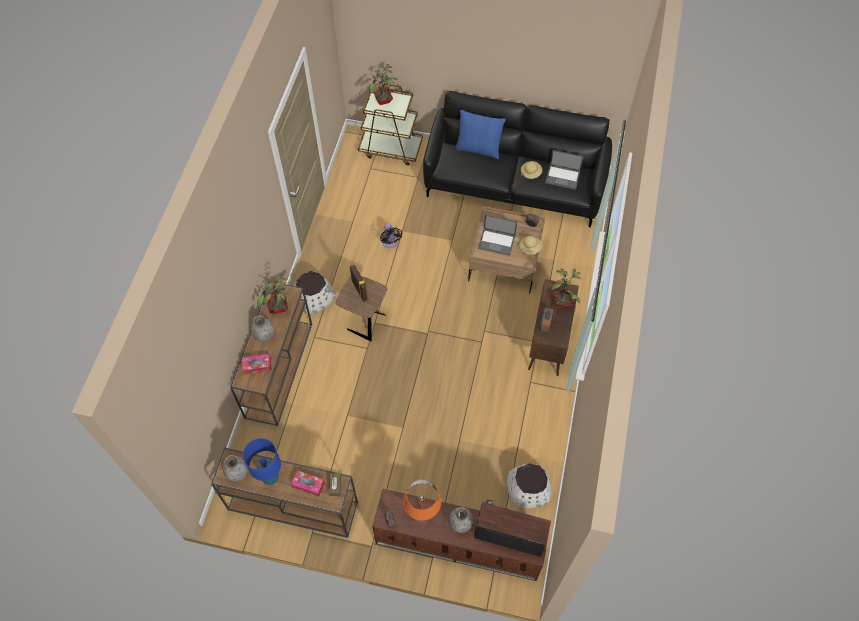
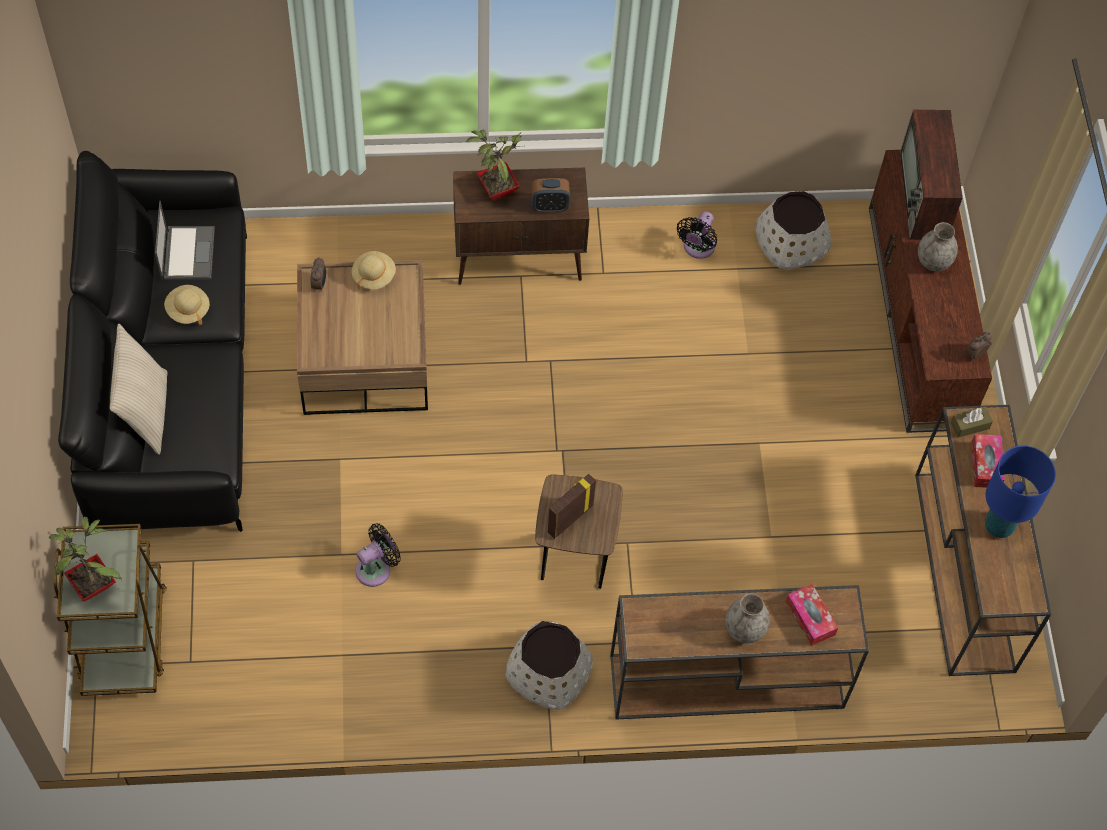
camera: 110 degrees left, 0 degrees up
grey vase [223,455,248,482] -> none
potted plant [257,274,290,314] -> none
orange table lamp [403,479,441,520] -> none
blue pillow [455,110,506,159] -> beige pillow [110,324,167,455]
laptop [478,214,517,256] -> none
none -> black fan [677,211,717,259]

